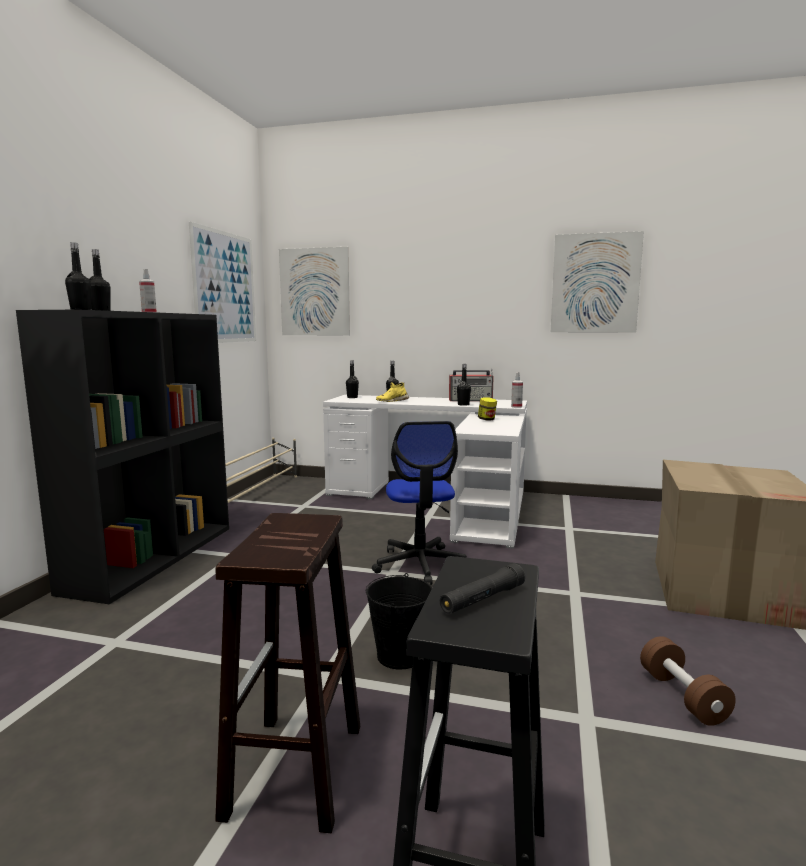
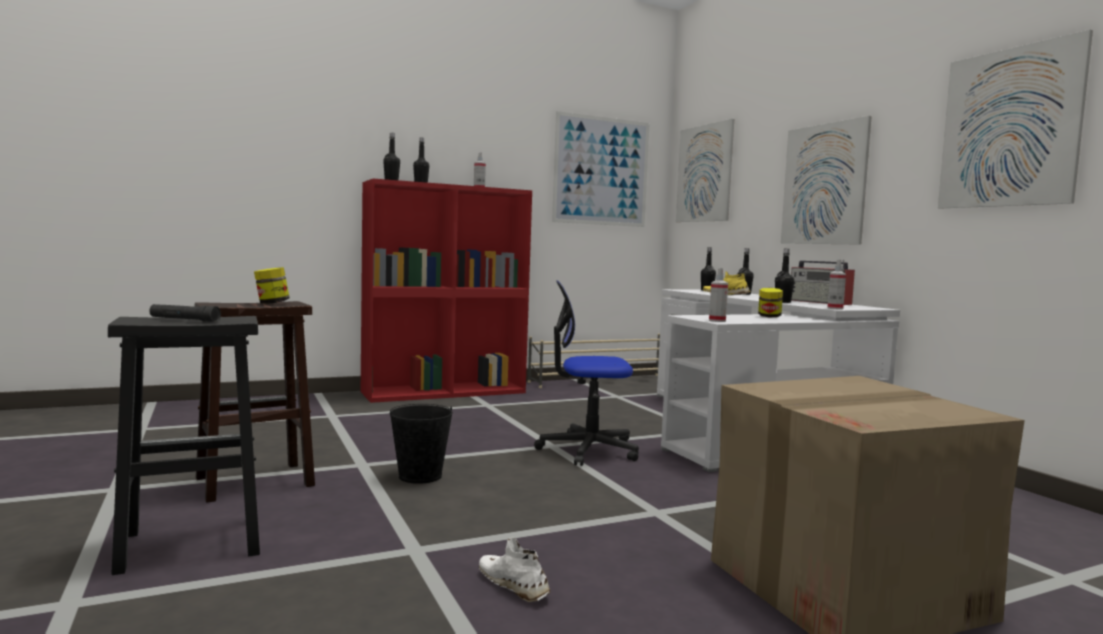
camera: 50 degrees right, 5 degrees down
black bookcase [16,309,229,604] -> red bookcase [361,179,532,403]
office chair [372,421,467,585] -> office chair turned 45 degrees clockwise [534,280,639,466]
brown dumbbell [640,636,736,726] -> white shoe [479,538,550,602]
none -> jar [254,267,290,304]
none -> spray bottle [709,268,728,322]
none -> picture [781,116,872,245]

